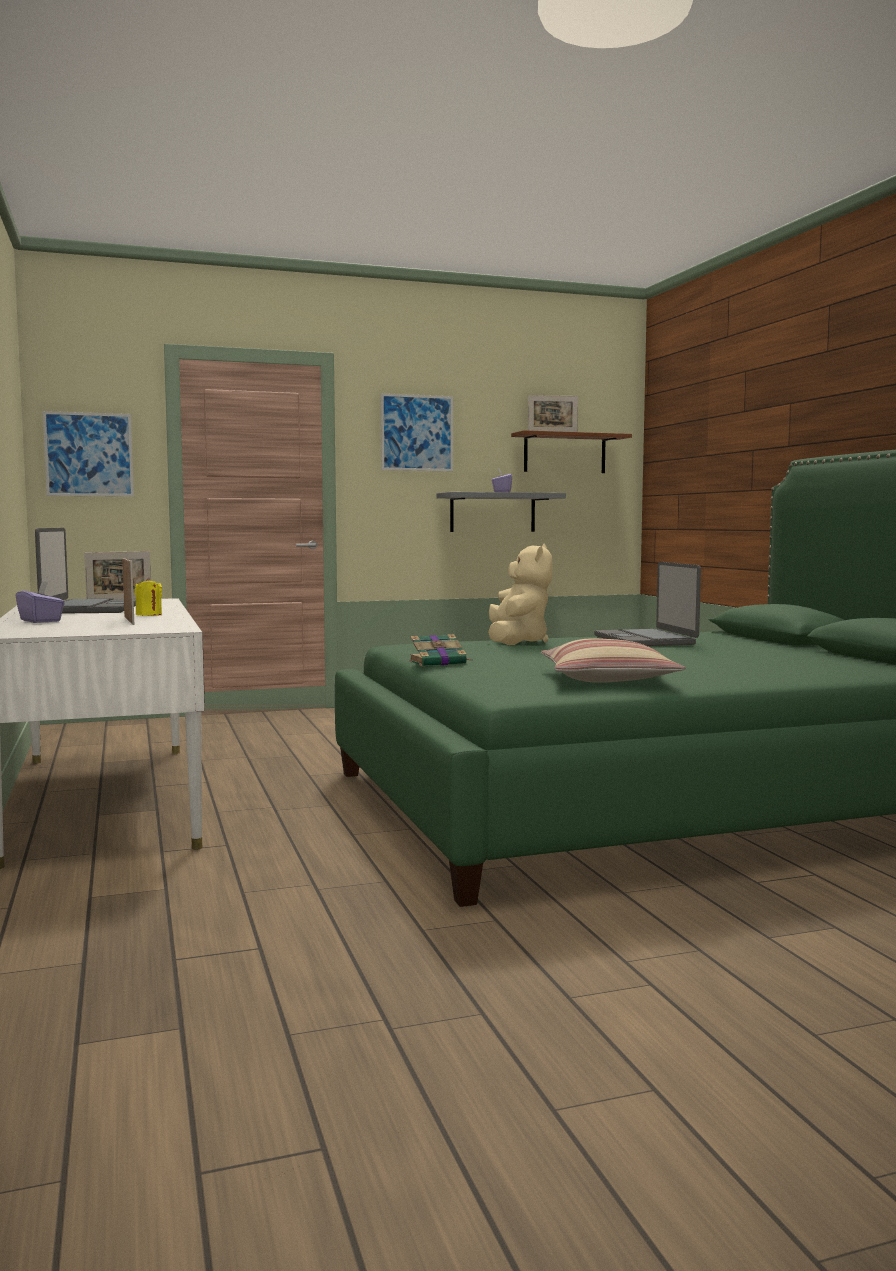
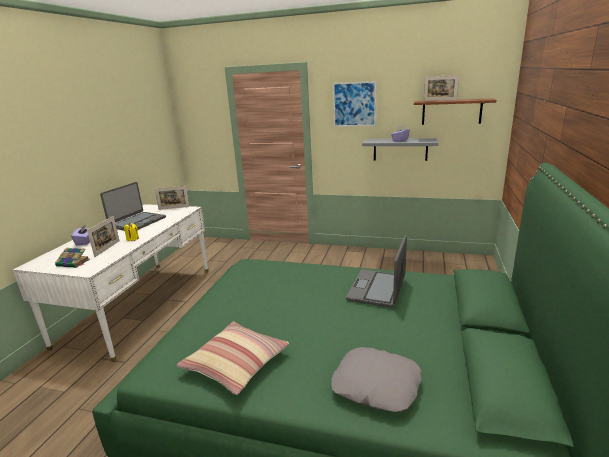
camera: 35 degrees right, 15 degrees up
picture [43,411,134,497] -> none
book [409,634,470,666] -> book moved to [55,248,90,268]
beige plush toy [488,544,553,645] -> none
none -> grey pillow [331,347,422,412]

